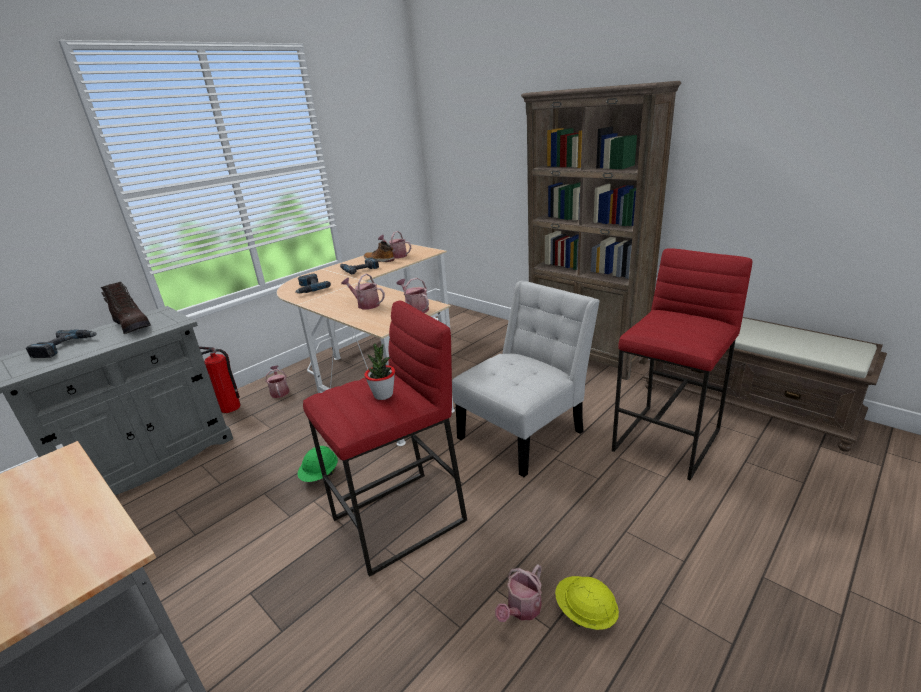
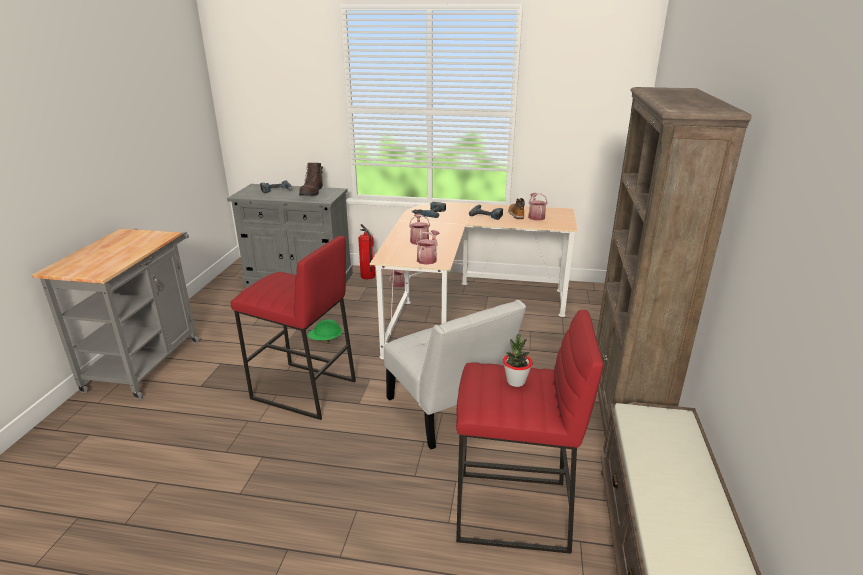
camera: 55 degrees right, 0 degrees up
potted plant [364,343,395,400] -> potted plant moved to [503,334,533,387]
white chair [452,281,600,477] -> white chair turned 45 degrees clockwise [384,300,526,449]
watering can [495,564,542,622] -> none
yellow hard hat [555,576,619,630] -> none

